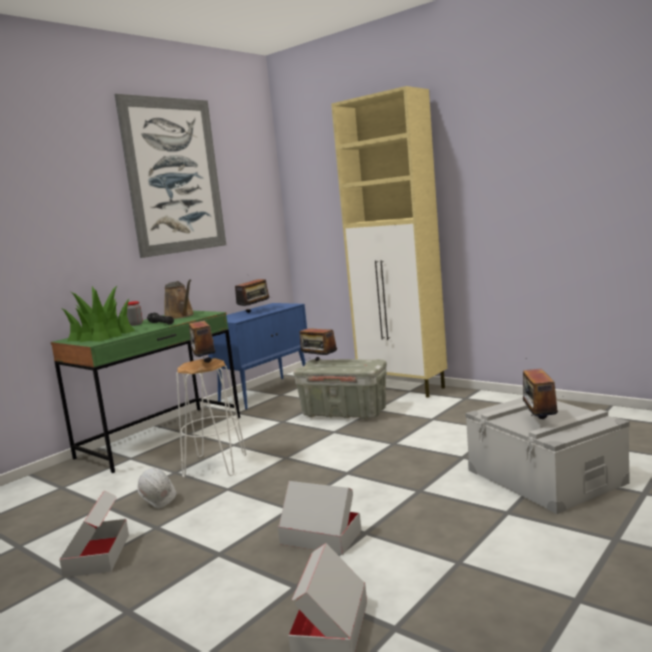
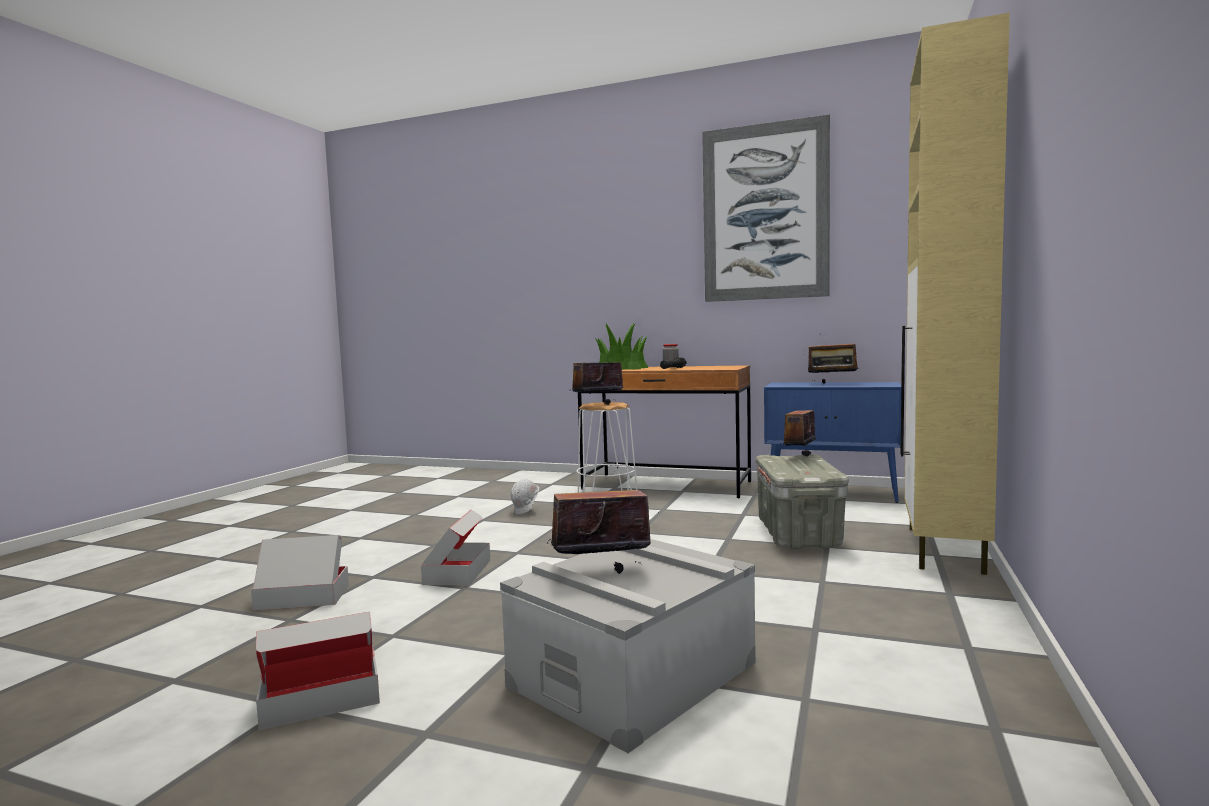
camera: 70 degrees right, 5 degrees down
green desk [51,311,240,473] -> brown desk [578,365,751,498]
cardboard box [59,491,129,578] -> cardboard box moved to [256,612,380,730]
brown watering can [164,280,194,319] -> none

